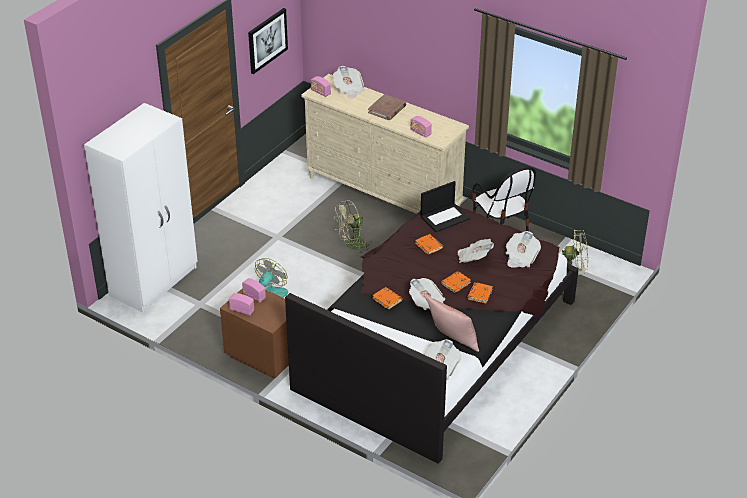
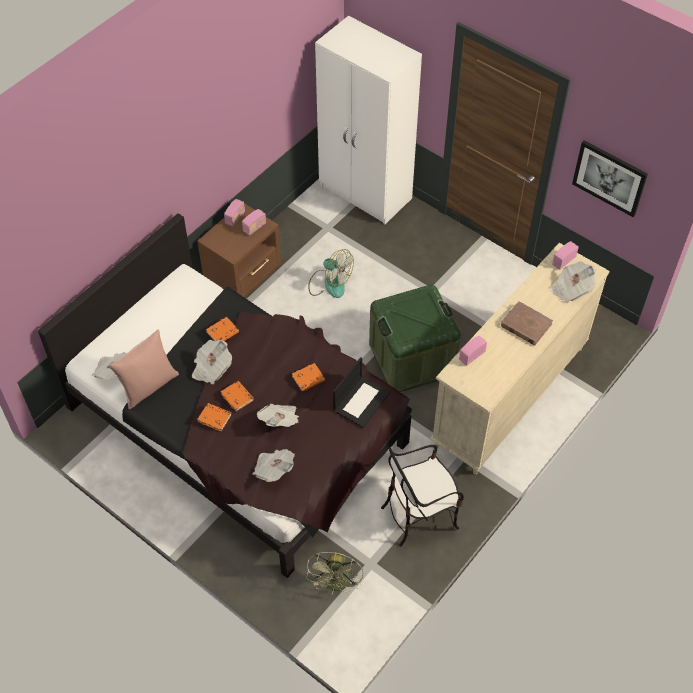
camera: 95 degrees right, 15 degrees up
green fan [334,200,371,253] -> green storage box [369,285,461,392]
laptop [421,181,470,232] -> laptop turned 120 degrees counterclockwise [333,357,390,428]

